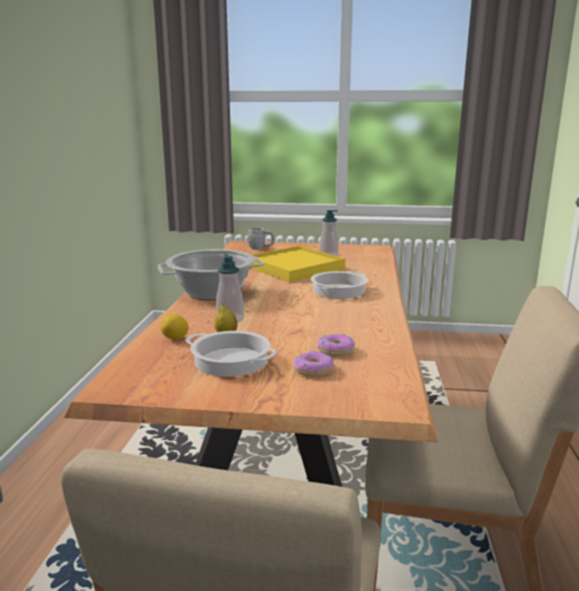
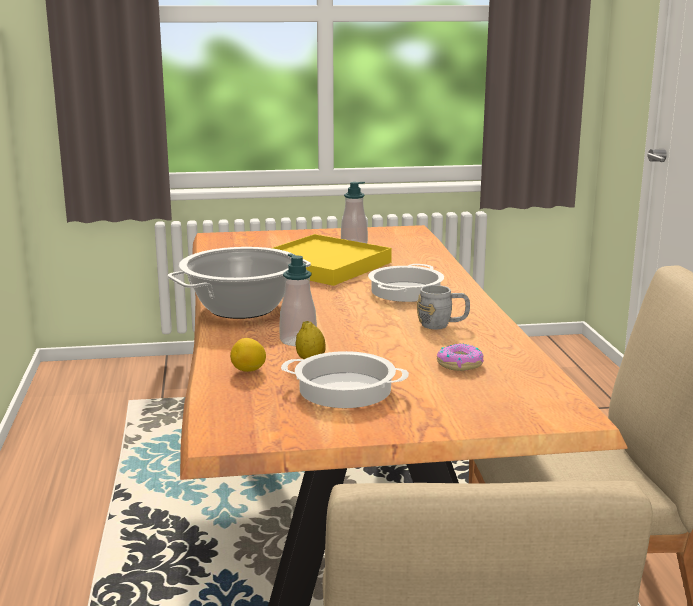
camera: 15 degrees left, 0 degrees up
grey mug [248,228,274,250] -> grey mug moved to [417,285,470,329]
donut [293,351,334,377] -> none

